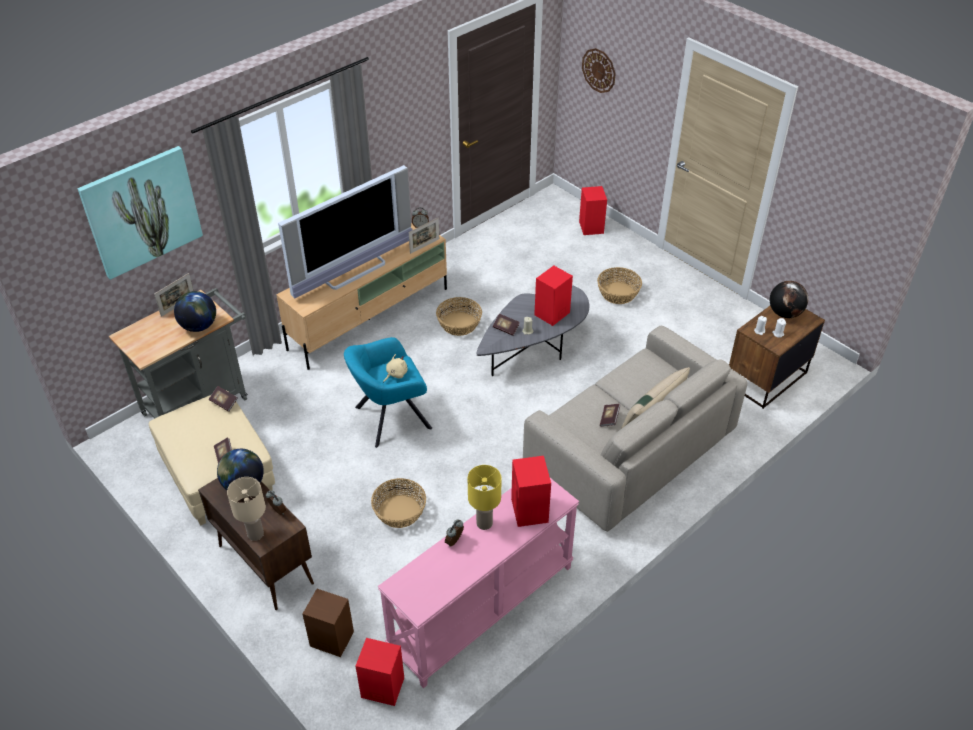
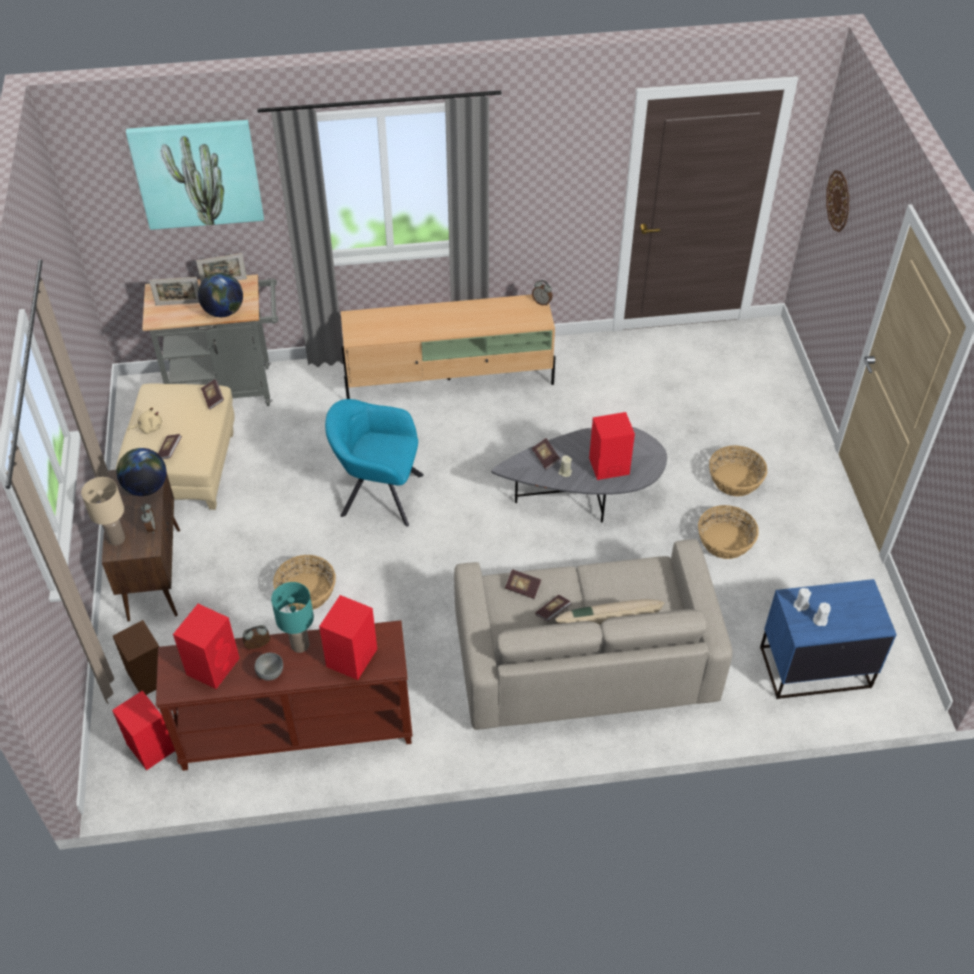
camera: 35 degrees right, 5 degrees up
television [278,165,412,298] -> none
pink console table [378,478,579,688] -> brown console table [156,620,413,771]
beige plush toy [383,354,408,383] -> beige plush toy moved to [128,406,162,434]
picture frame [409,218,439,254] -> picture frame moved to [149,277,199,306]
basket [436,297,482,336] -> basket moved to [698,505,759,559]
yellow table lamp [468,465,501,530] -> turquoise table lamp [271,582,314,653]
red speaker [579,186,607,235] -> red speaker moved to [173,604,240,689]
brown nightstand [729,306,825,409] -> blue nightstand [760,579,897,699]
globe [770,281,808,318] -> none
none -> grey bowl [254,653,283,681]
none -> book [505,569,541,599]

